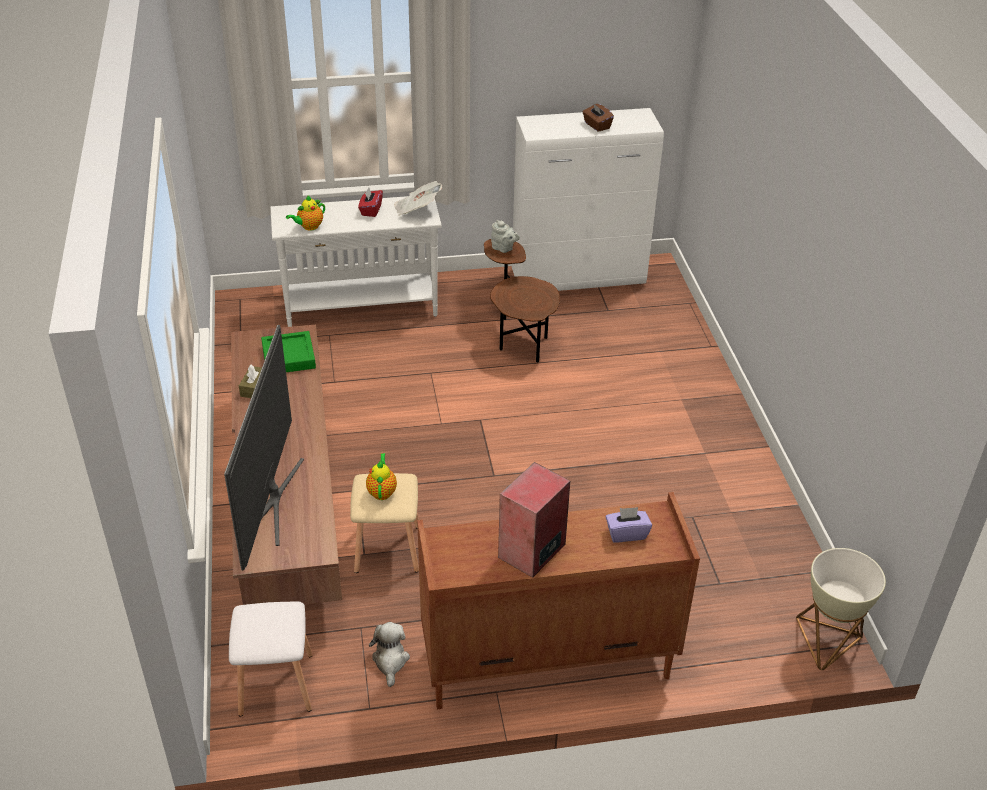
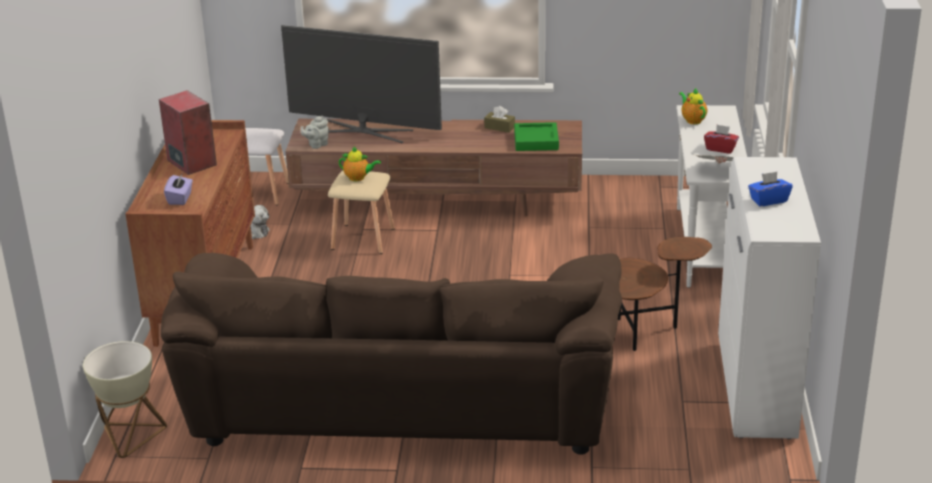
camera: 105 degrees right, 10 degrees down
grey teapot [491,220,520,253] -> grey teapot moved to [301,116,329,149]
brown tissue box [583,103,614,132] -> blue tissue box [748,172,793,206]
none -> brown sofa [161,253,622,455]

